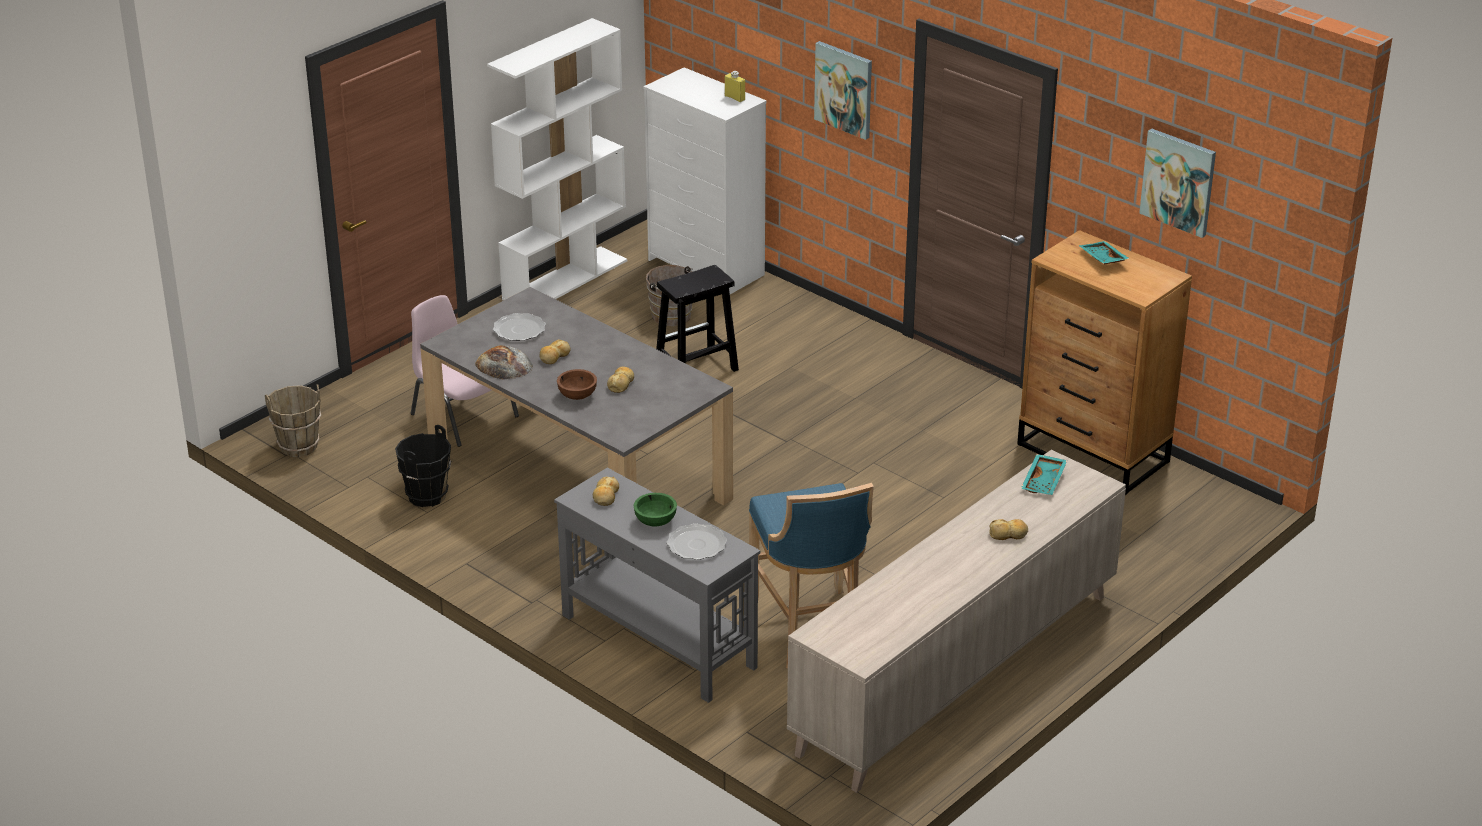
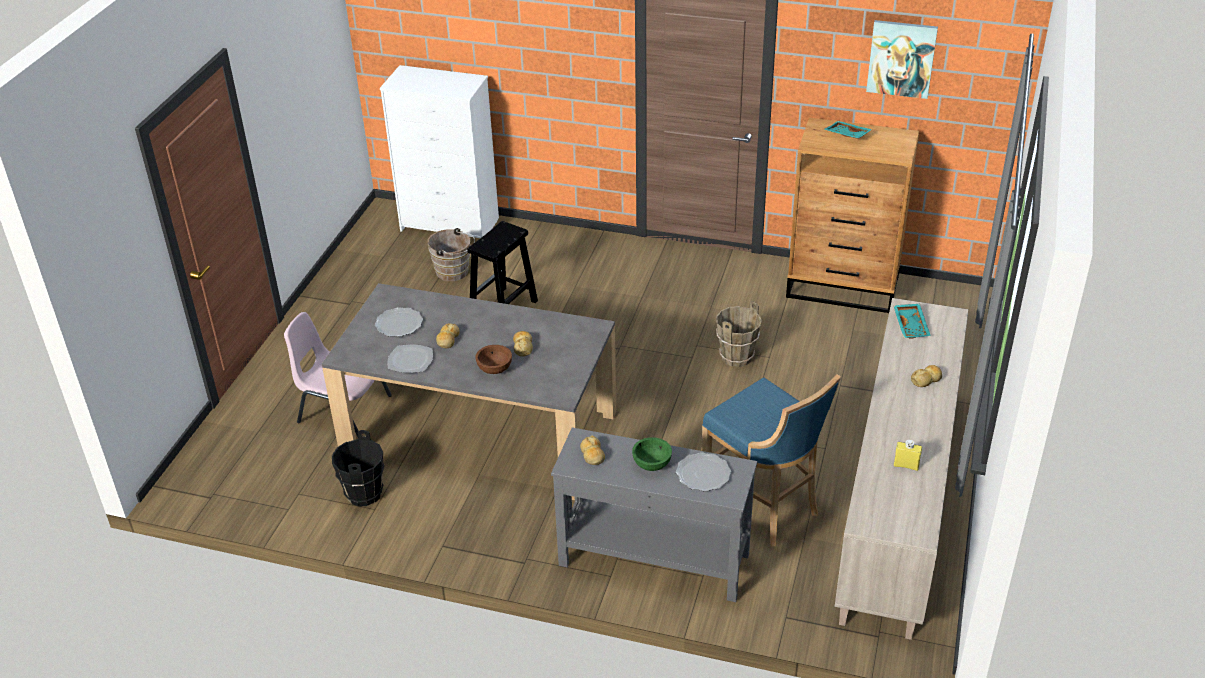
camera: 25 degrees left, 5 degrees up
brown bucket [265,384,321,457] -> brown bucket moved to [716,301,762,367]
bread [475,345,533,380] -> plate [388,345,433,373]
white bookcase [487,18,627,301] -> none
yellow bottle [725,71,745,102] -> yellow bottle moved to [894,440,922,471]
picture [814,41,872,140] -> none

